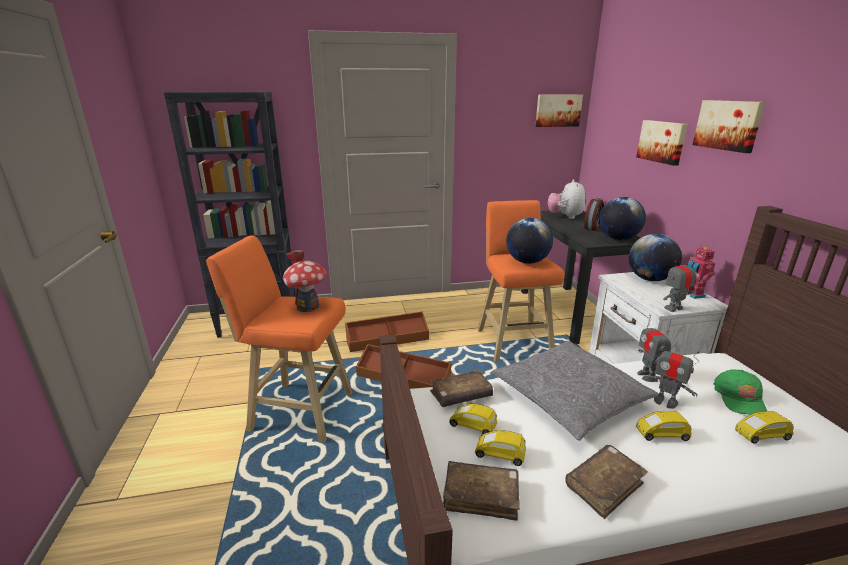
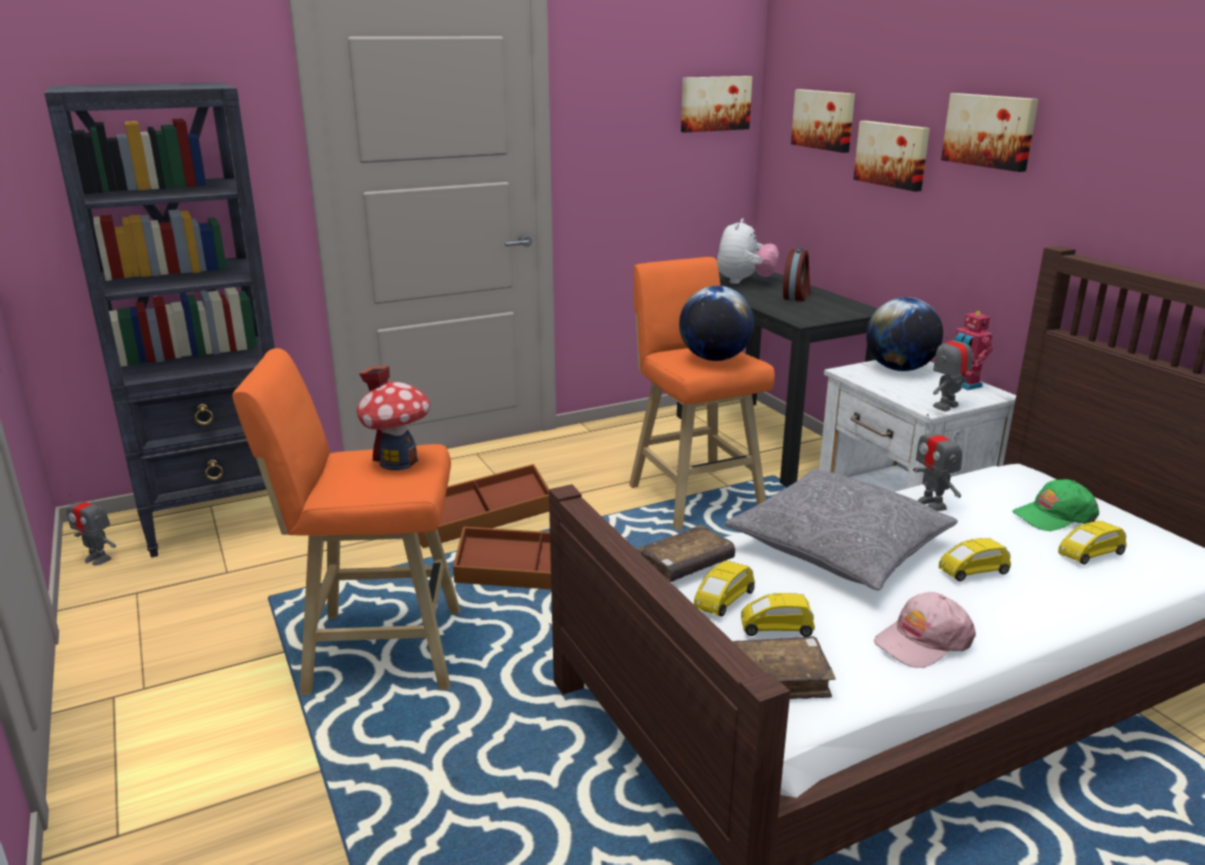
camera: 15 degrees left, 0 degrees up
yellow toy car [449,404,497,434] -> yellow toy car turned 60 degrees counterclockwise [694,561,755,616]
plush toy [548,179,585,219] -> plush toy turned 150 degrees counterclockwise [717,218,779,284]
brown book [565,445,648,519] -> pink cap [874,592,976,668]
globe [599,197,646,240] -> none
toy robot [643,339,699,409] -> toy robot moved to [66,488,116,565]
green cap [714,370,767,415] -> green cap turned 75 degrees clockwise [1012,479,1099,531]
none -> picture [791,89,855,153]

